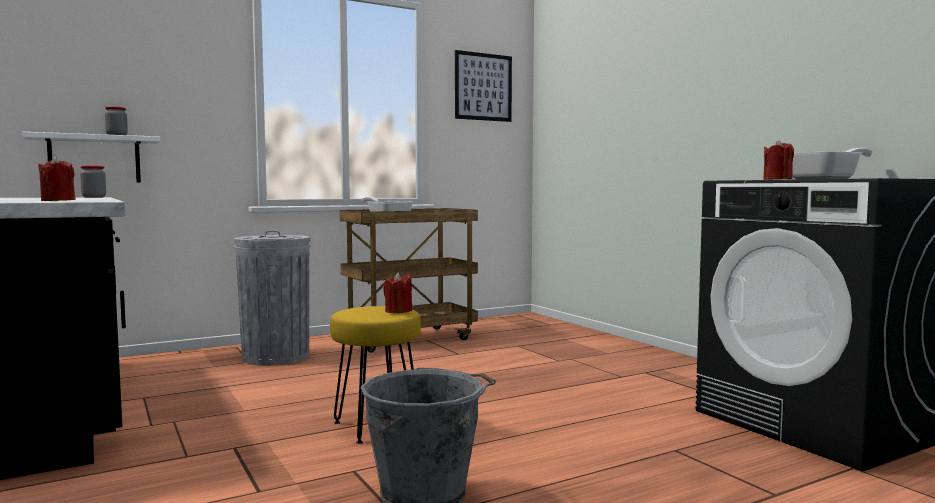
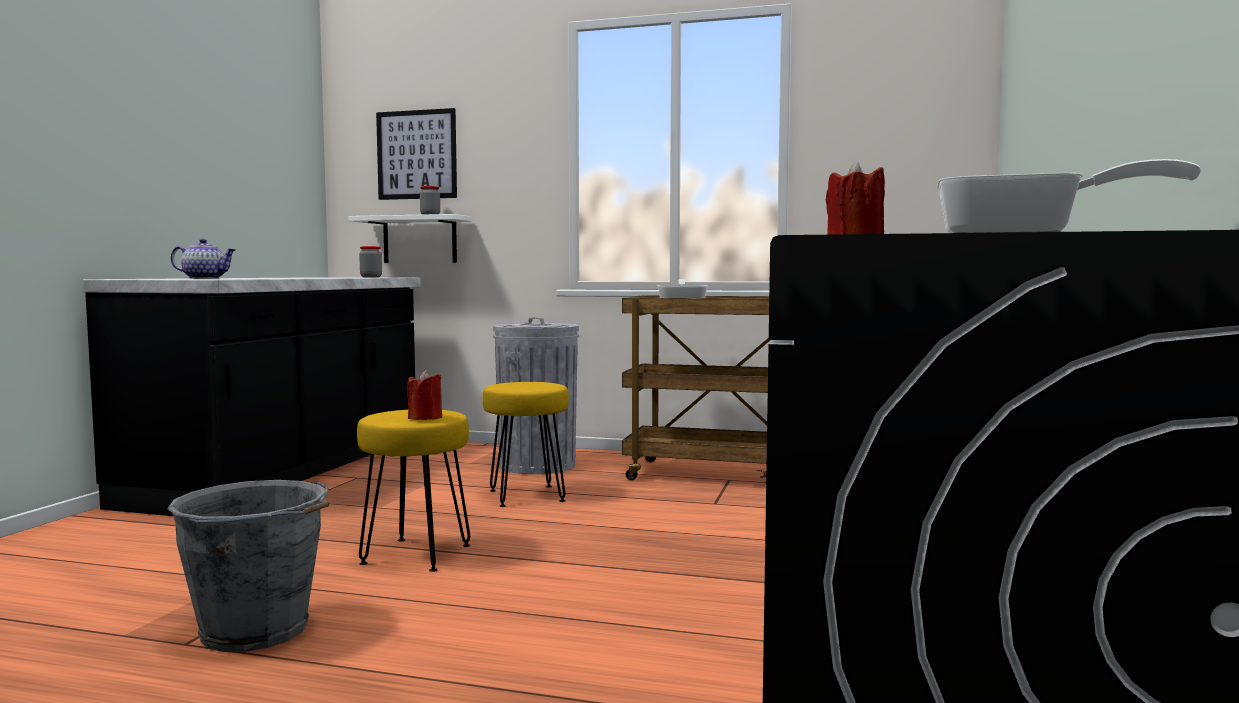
camera: 45 degrees right, 0 degrees up
red candle [38,156,76,201] -> teapot [171,239,236,279]
picture [455,50,512,122] -> picture moved to [376,108,457,200]
none -> yellow stool [482,382,569,507]

